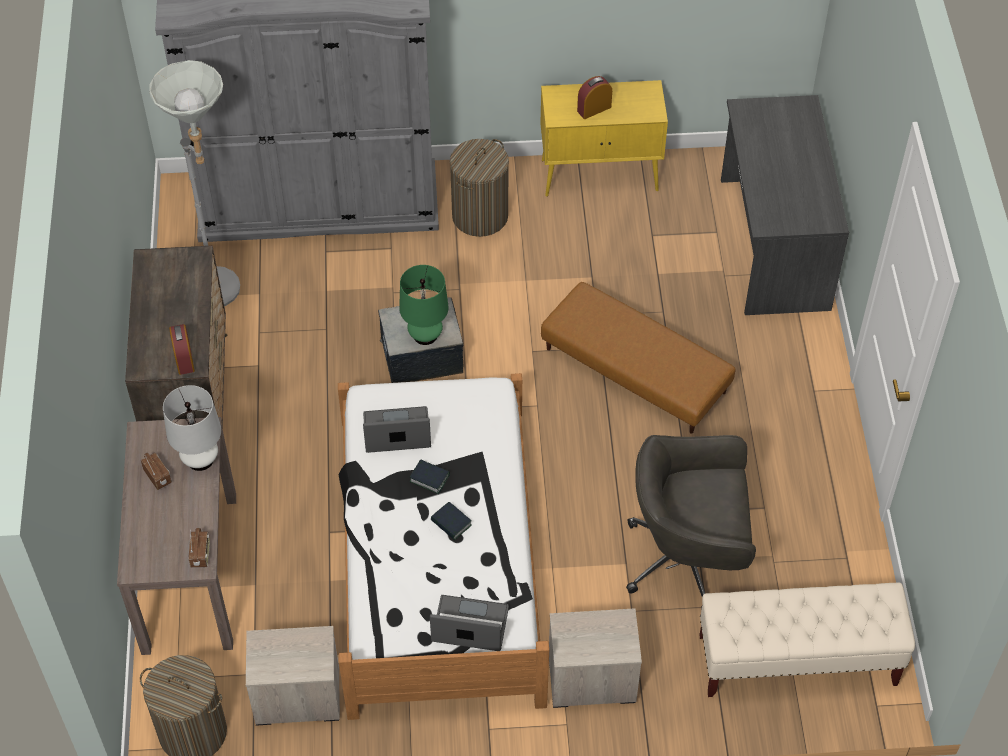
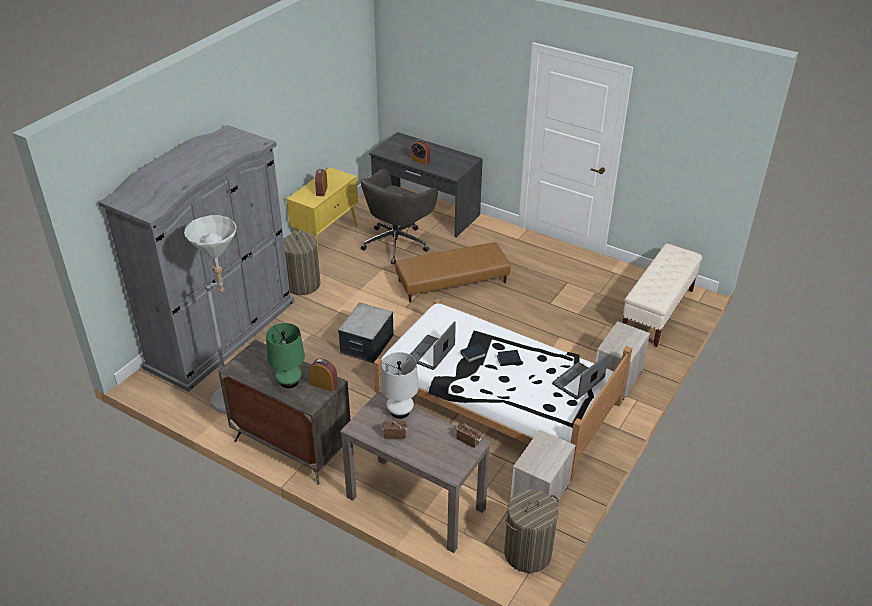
camera: 55 degrees left, 15 degrees down
green table lamp [399,265,449,345] -> green table lamp moved to [266,323,305,388]
grey office chair [626,435,756,609] -> grey office chair moved to [360,169,438,265]
none -> alarm clock [411,139,430,165]

